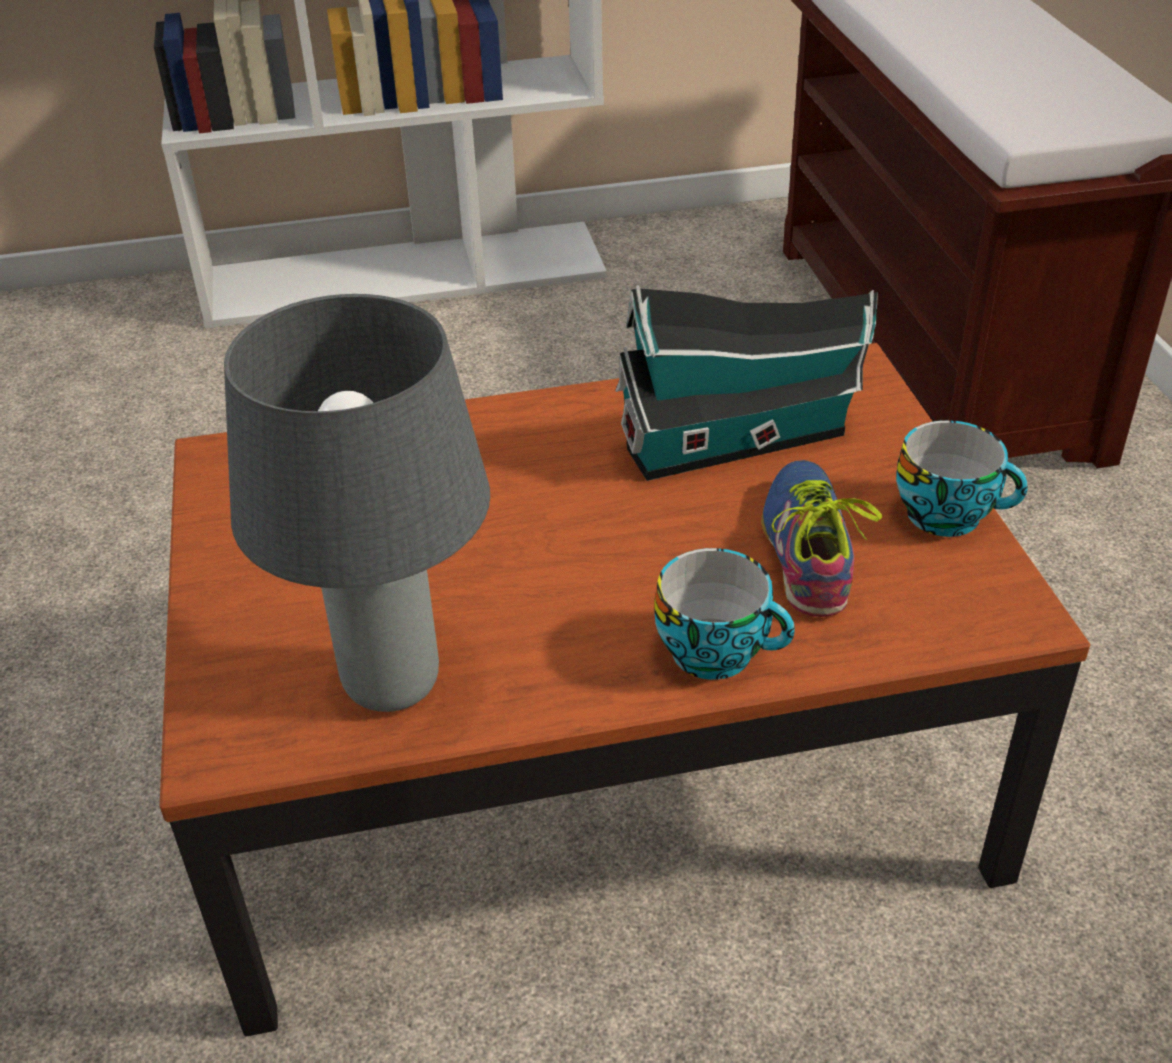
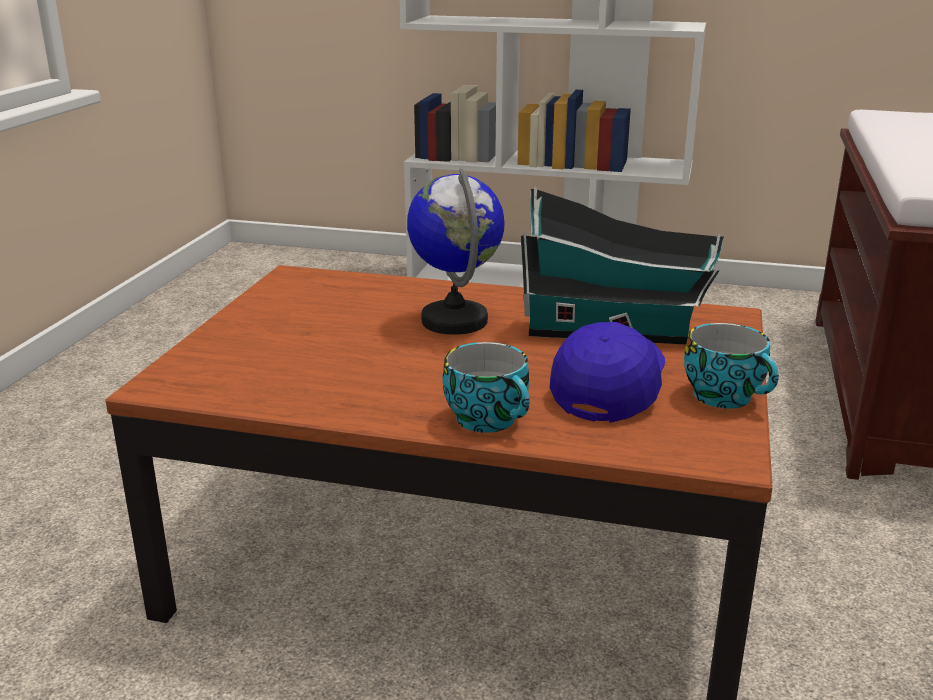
camera: 25 degrees right, 15 degrees down
grey table lamp [224,294,490,712] -> none
shoe [761,460,882,617] -> blue cap [550,322,665,423]
none -> globe [407,168,505,335]

